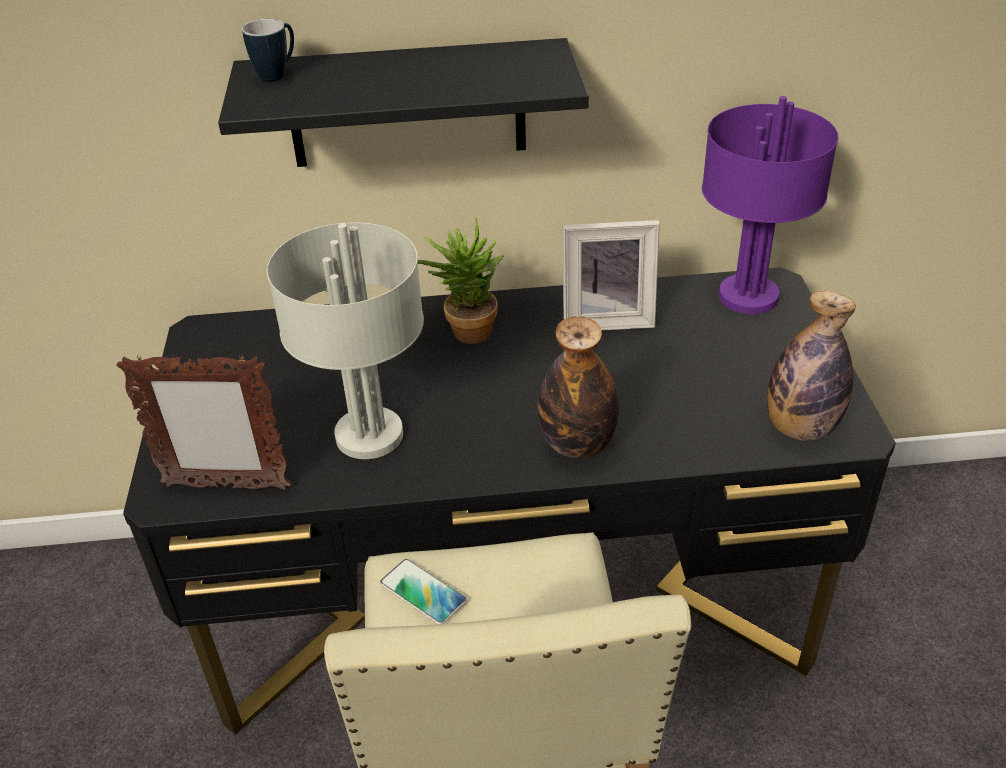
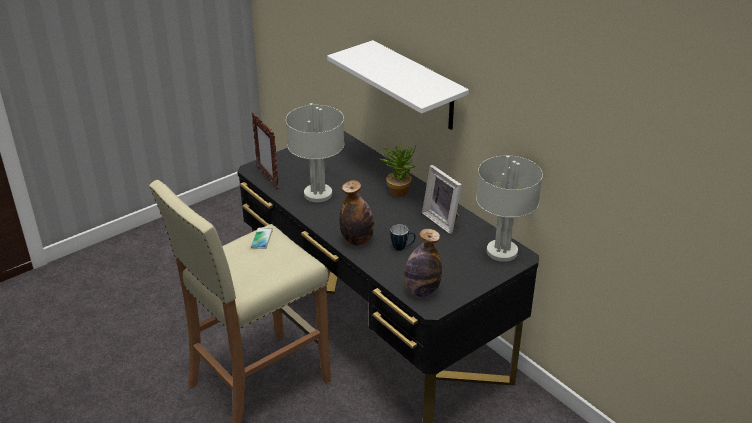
camera: 55 degrees right, 5 degrees down
black shelf [218,38,589,167] -> white shelf [327,40,469,130]
mug [242,19,294,82] -> mug moved to [390,224,416,251]
purple table lamp [702,96,839,314] -> grey table lamp [476,155,543,262]

